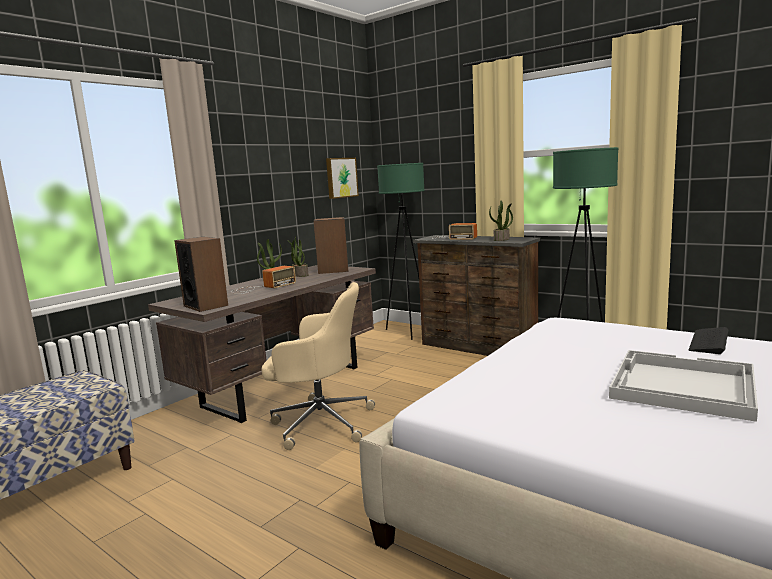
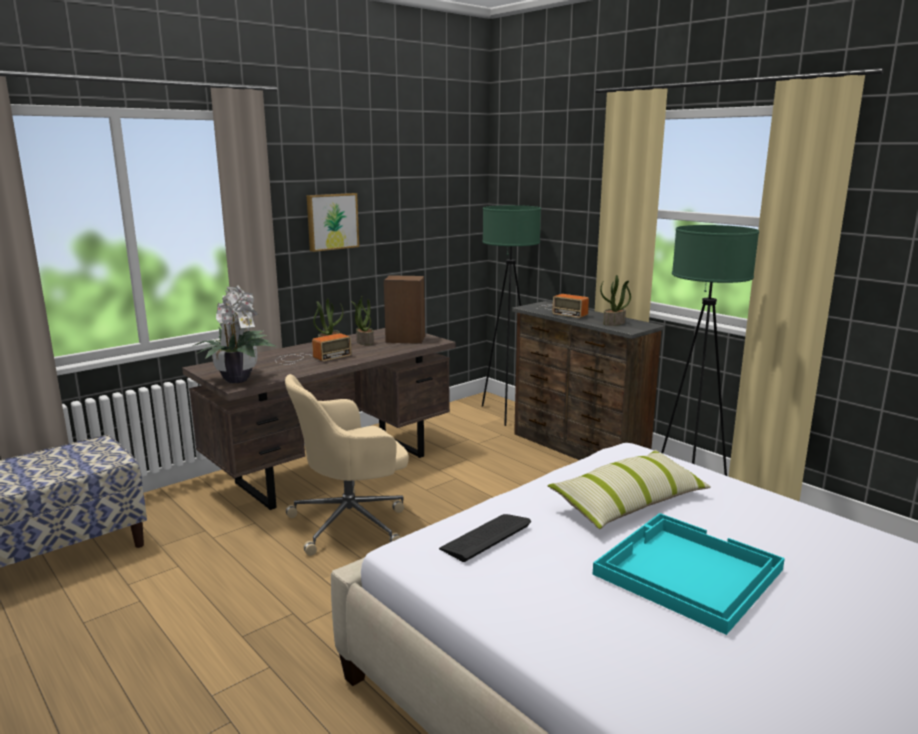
camera: 10 degrees right, 5 degrees up
speaker [174,237,228,312] -> potted plant [193,285,275,383]
beige office chair [261,282,375,450] -> beige office chair turned 135 degrees clockwise [285,374,409,556]
picture [326,158,359,199] -> picture moved to [307,193,359,252]
white tray [609,350,758,422] -> turquoise tray [593,513,785,635]
keyboard [689,327,729,354] -> keyboard moved to [439,514,531,562]
none -> pillow [547,450,711,529]

